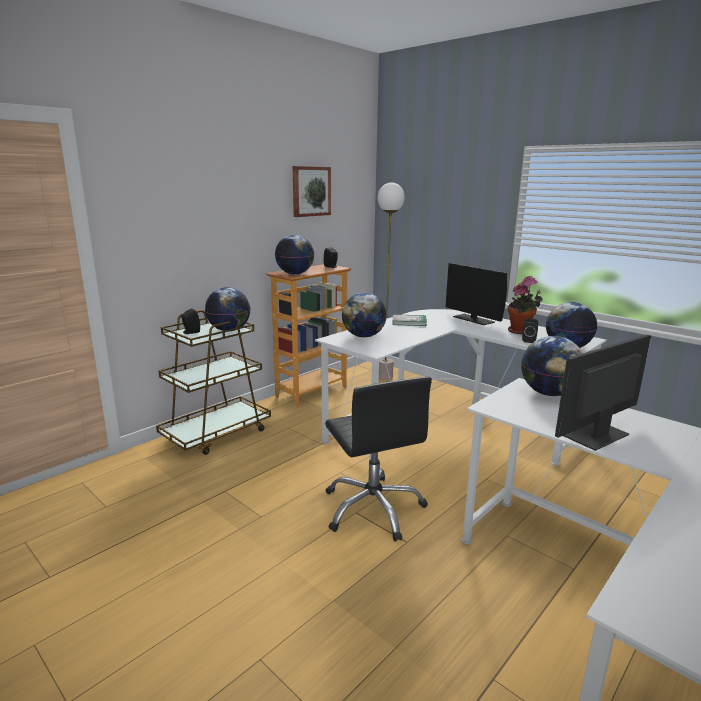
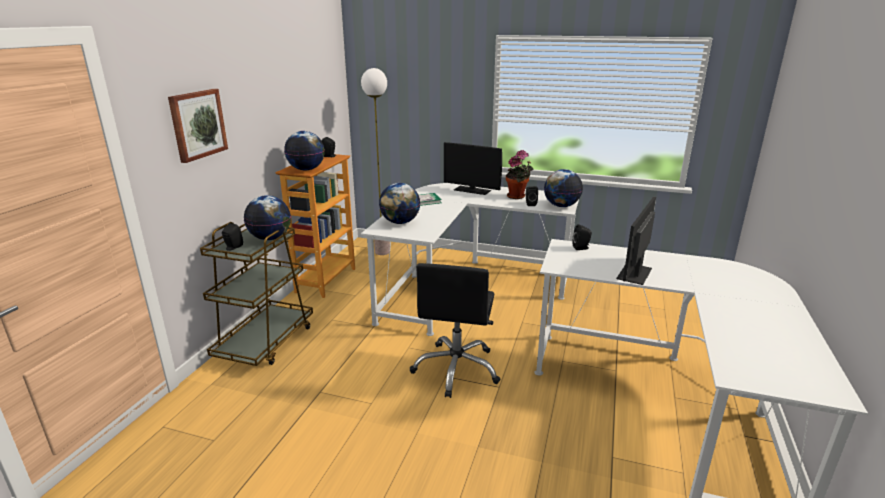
camera: 25 degrees left, 5 degrees up
picture [293,166,331,217] -> picture moved to [168,89,228,163]
black office chair [325,377,432,542] -> black office chair turned 60 degrees clockwise [410,263,501,398]
globe [521,336,583,396] -> black speaker [573,224,592,250]

